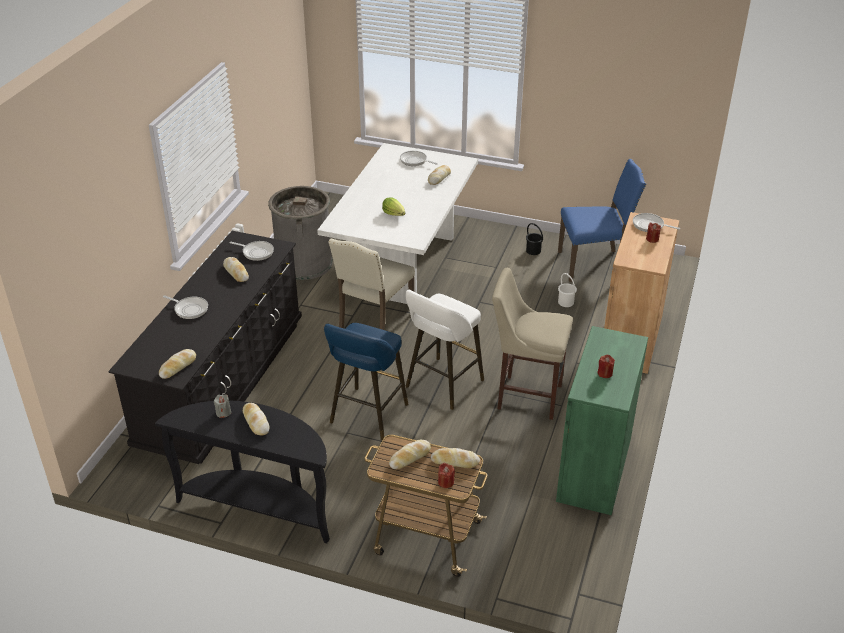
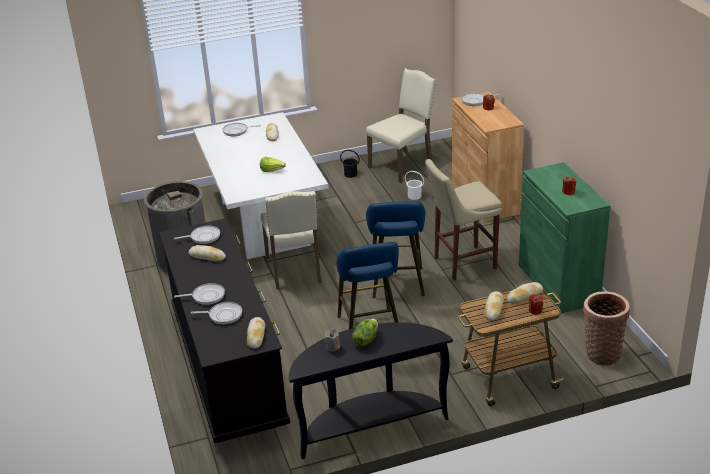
camera: 35 degrees left, 5 degrees down
bread [243,403,270,436] -> lettuce [352,319,378,346]
white stool [405,290,484,410] -> blue stool [366,201,425,298]
blue chair [558,159,646,282] -> beige chair [366,68,436,183]
none -> frying pan [191,302,242,324]
none -> basket [583,292,630,366]

